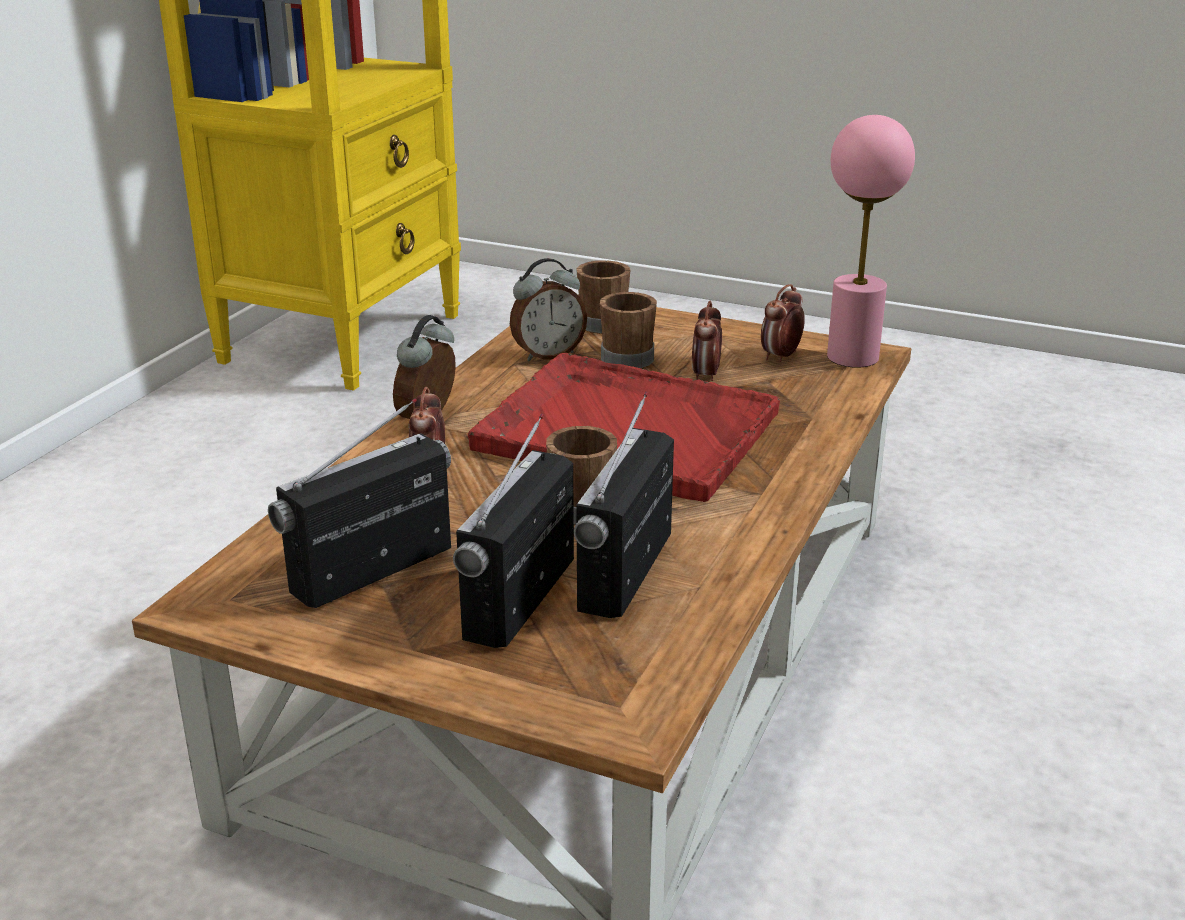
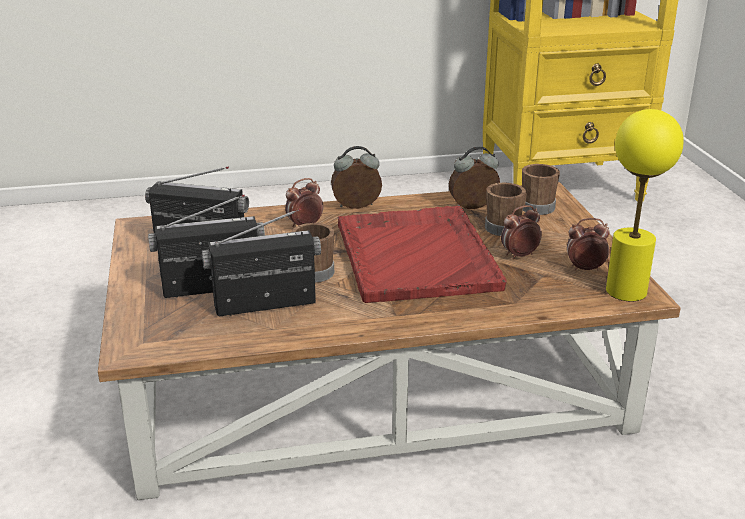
camera: 55 degrees right, 0 degrees up
alarm clock [510,258,587,362] -> alarm clock turned 135 degrees clockwise [449,146,500,209]
pink table lamp [827,115,915,368] -> yellow table lamp [606,109,684,301]

